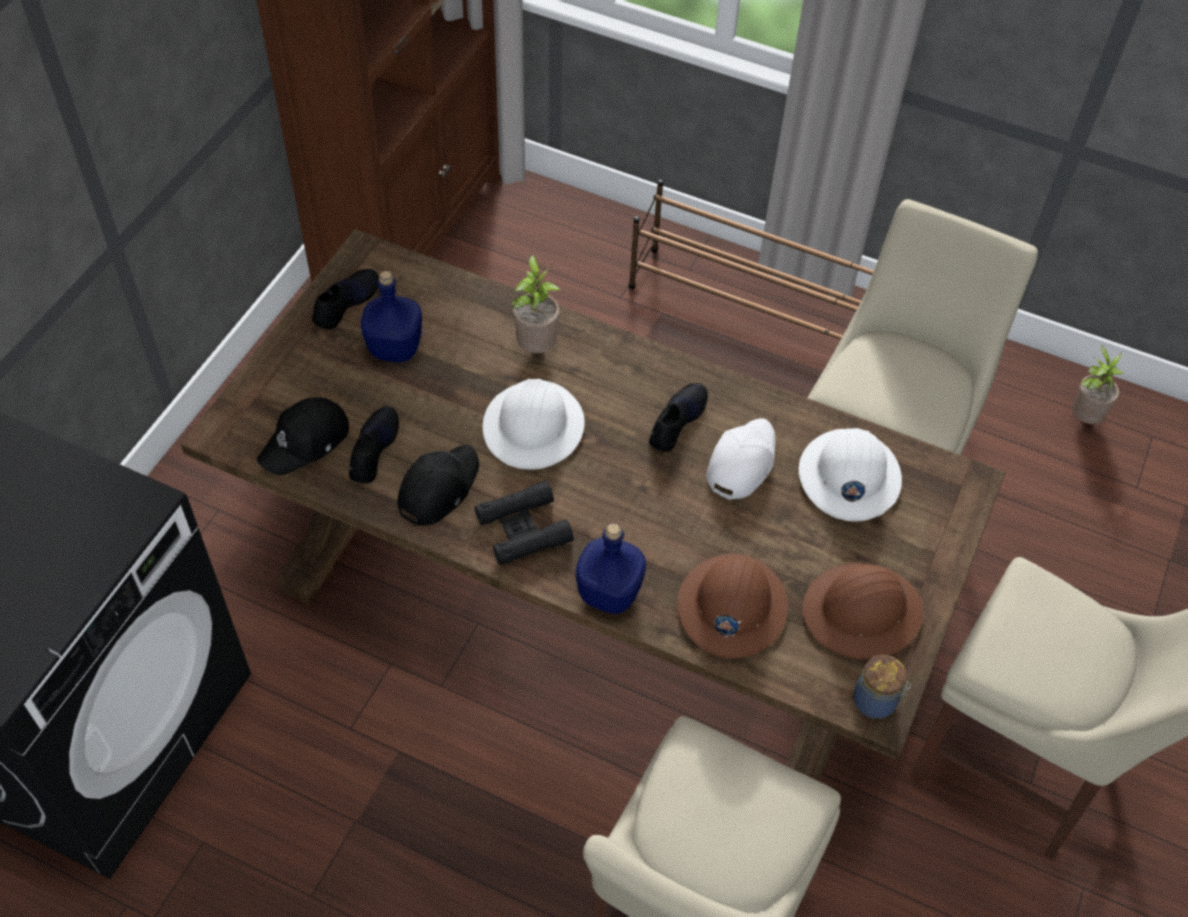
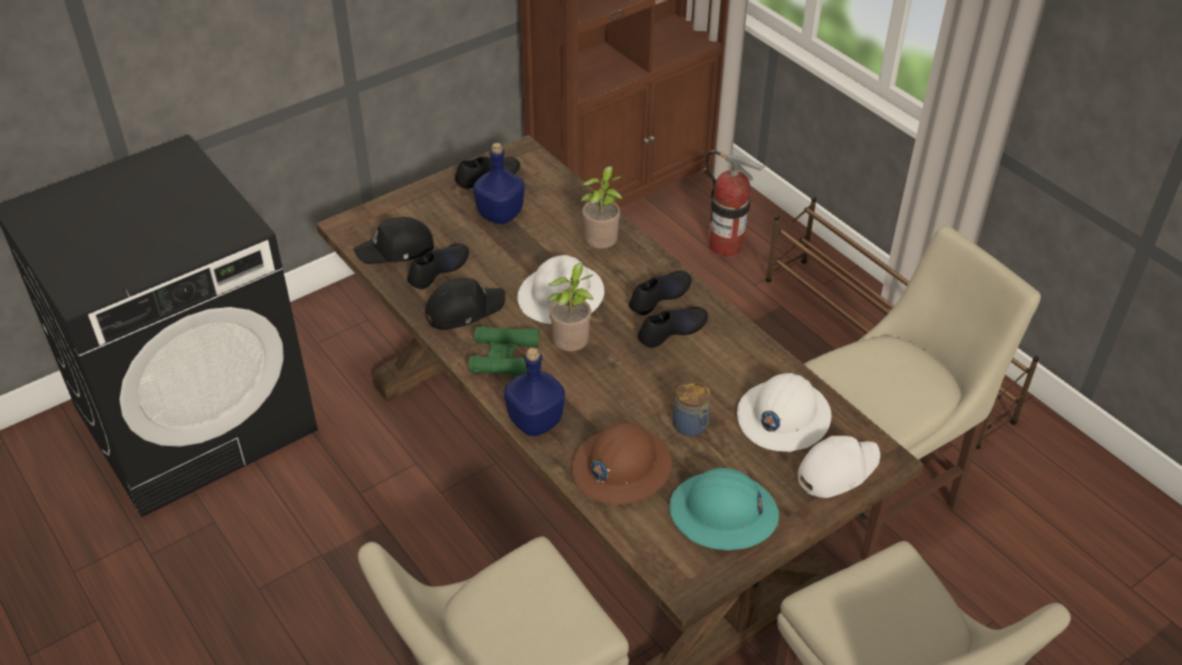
camera: 30 degrees right, 10 degrees down
black binoculars [475,481,574,565] -> green binoculars [468,326,540,376]
white cap [706,418,776,500] -> white cap moved to [798,436,880,498]
brown hard hat [802,562,923,660] -> turquoise hard hat [669,468,779,550]
jar [853,655,911,719] -> jar moved to [672,380,710,437]
potted plant [1072,345,1123,424] -> potted plant moved to [548,263,594,351]
none -> black shoe [629,271,691,315]
none -> fire extinguisher [706,150,765,258]

